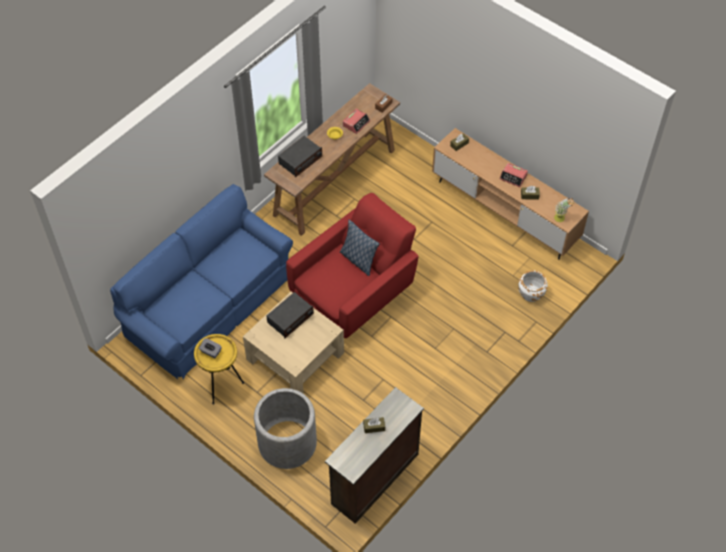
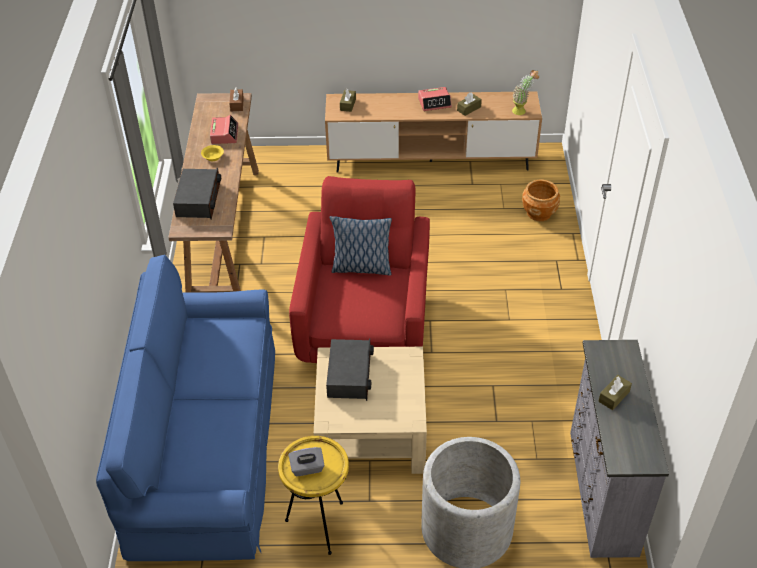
camera: 40 degrees left, 10 degrees down
brown dresser [325,387,424,524] -> grey dresser [570,340,669,558]
white planter [518,270,548,302] -> brown planter [522,180,560,221]

